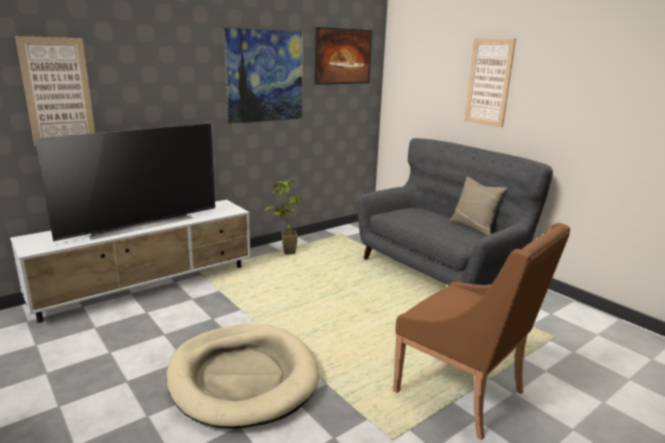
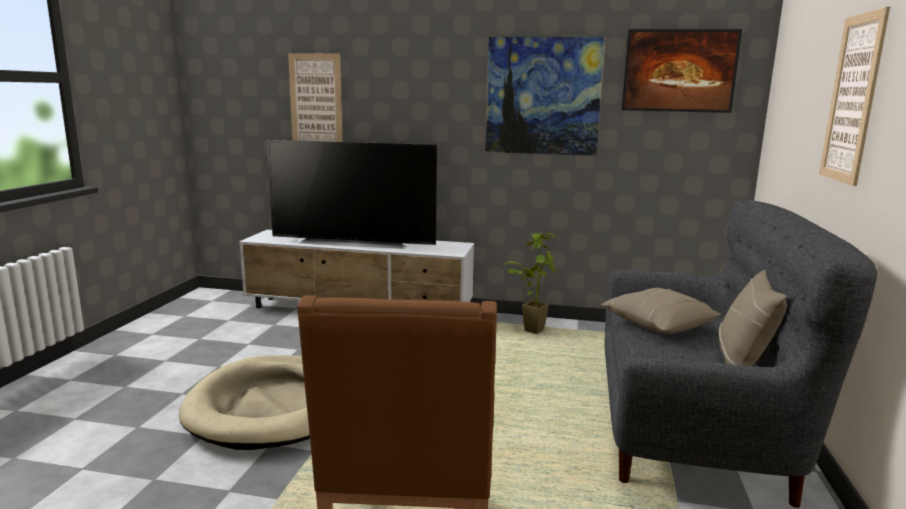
camera: 50 degrees right, 5 degrees down
none -> beige pillow [601,288,721,334]

